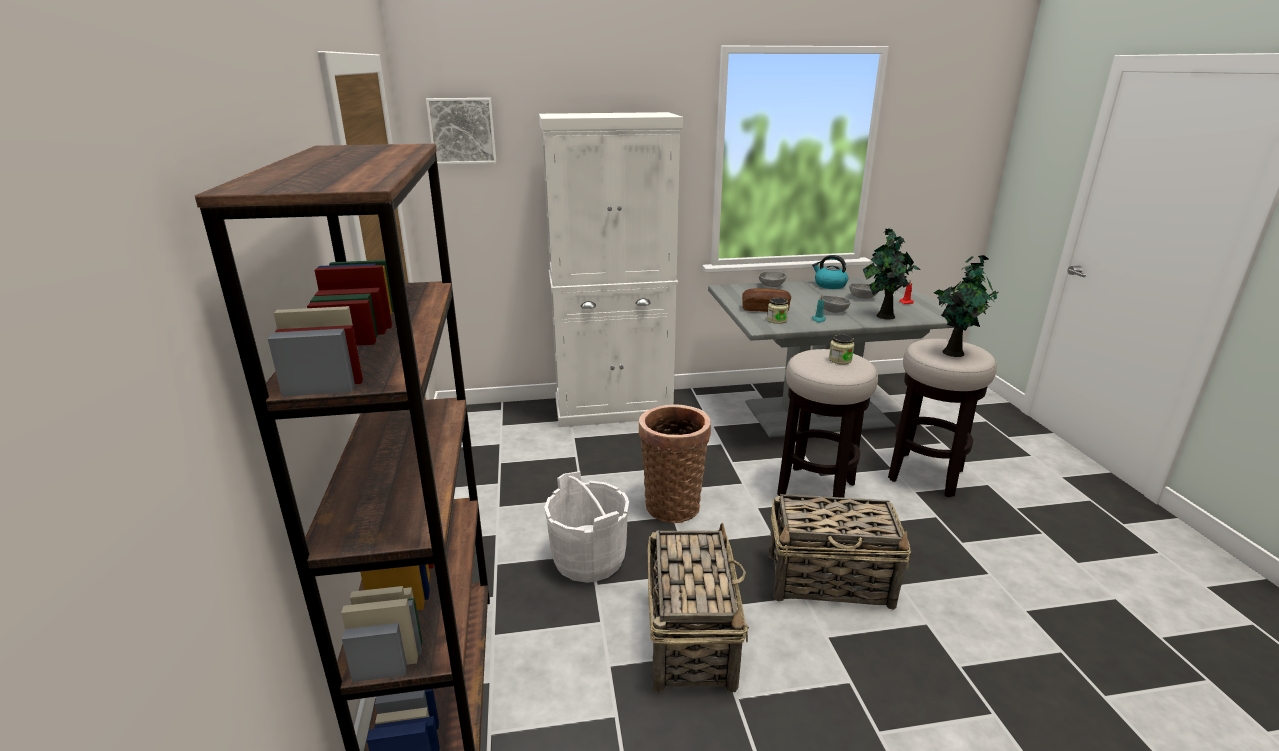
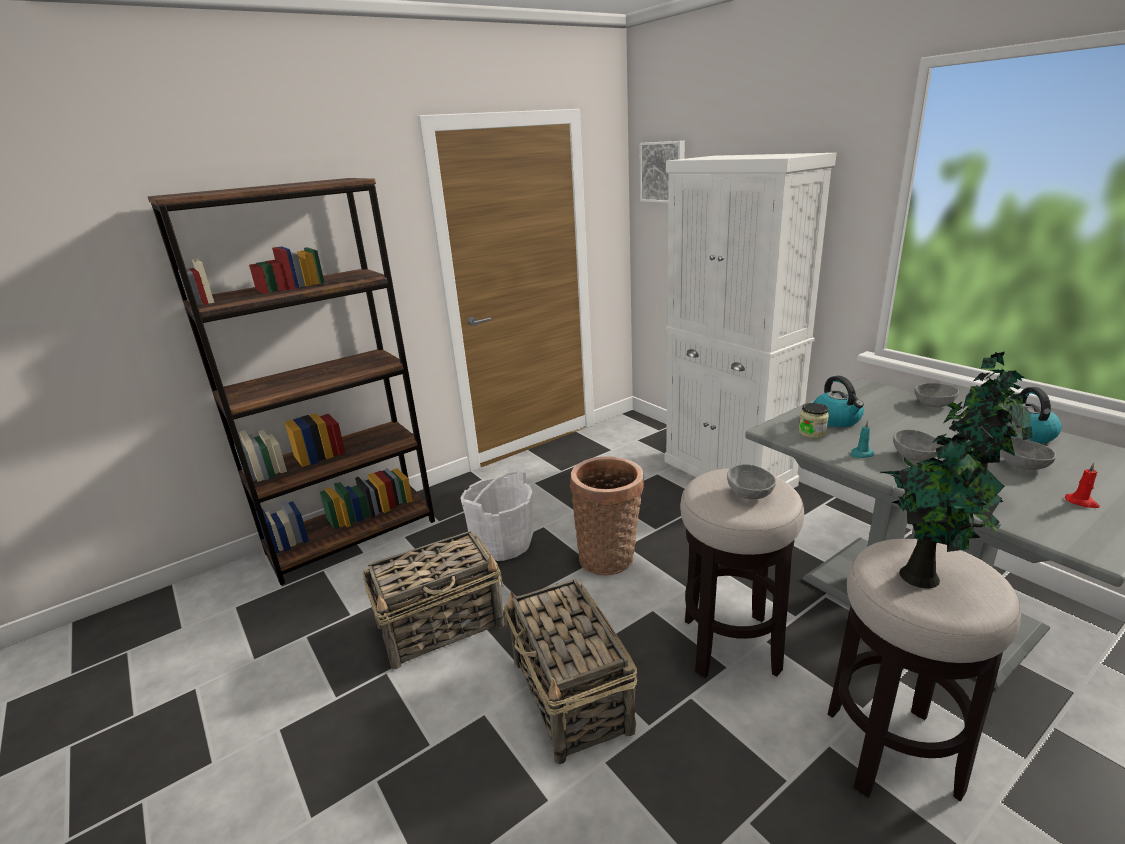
camera: 65 degrees right, 0 degrees up
bread [742,288,791,312] -> kettle [813,376,864,427]
jar [829,334,854,364] -> grey bowl [727,464,776,499]

